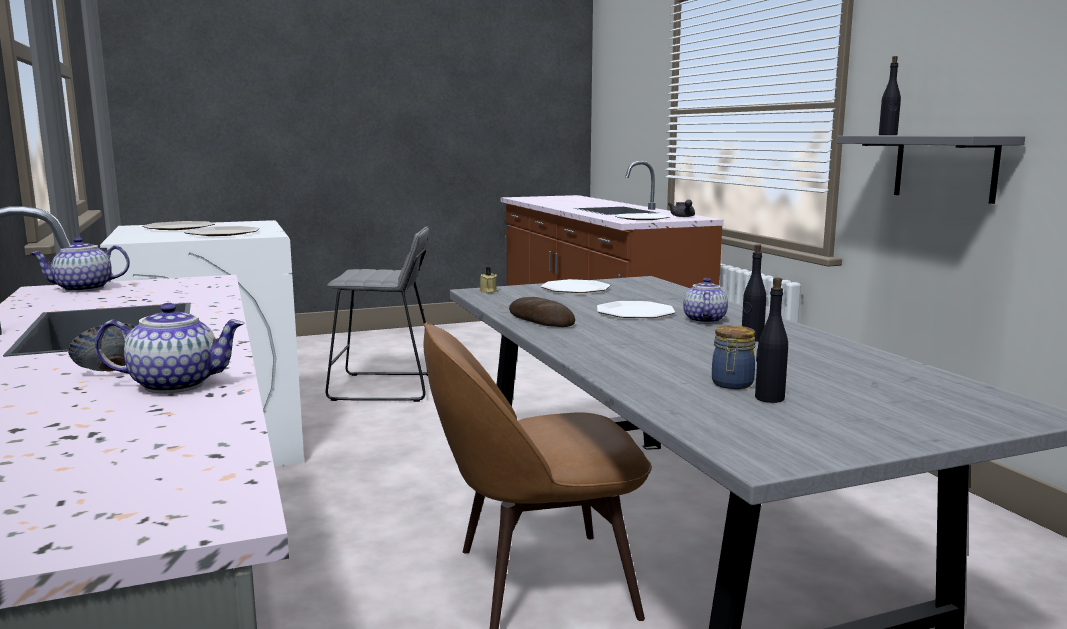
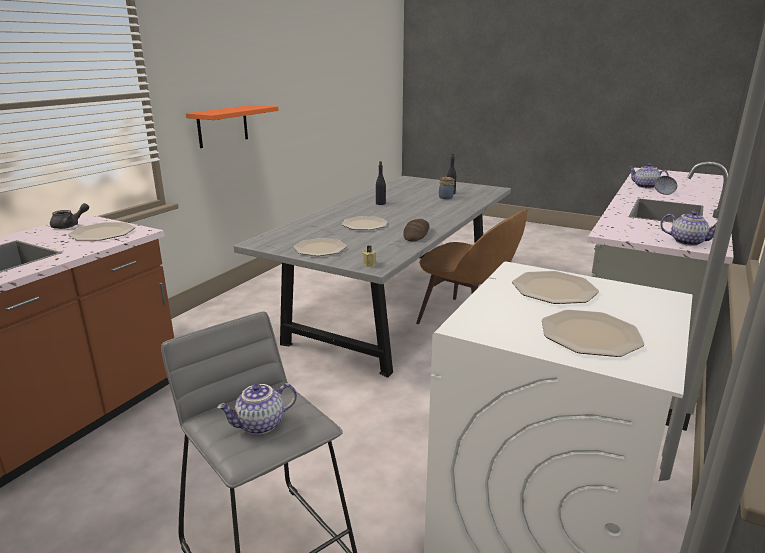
camera: 130 degrees left, 10 degrees up
teapot [683,278,728,323] -> teapot moved to [217,383,297,435]
grey shelf [837,136,1025,204] -> orange shelf [185,105,278,148]
black bottle [879,56,901,135] -> none

